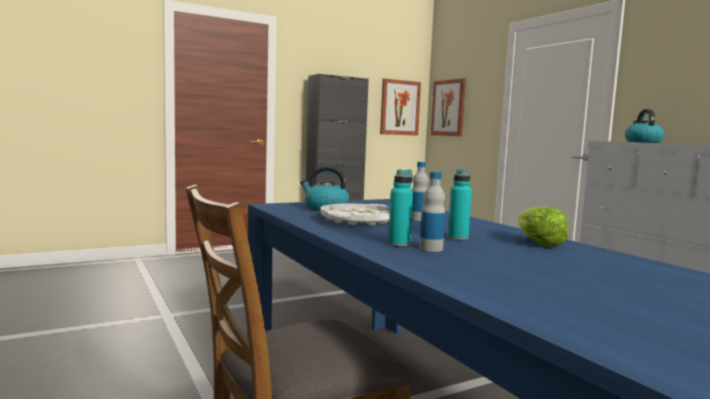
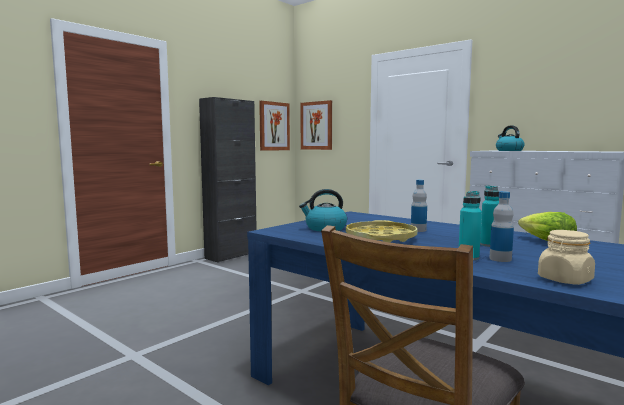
camera: 20 degrees left, 0 degrees up
white tray [320,203,390,226] -> yellow tray [346,220,417,243]
none -> beige jar [538,230,595,285]

